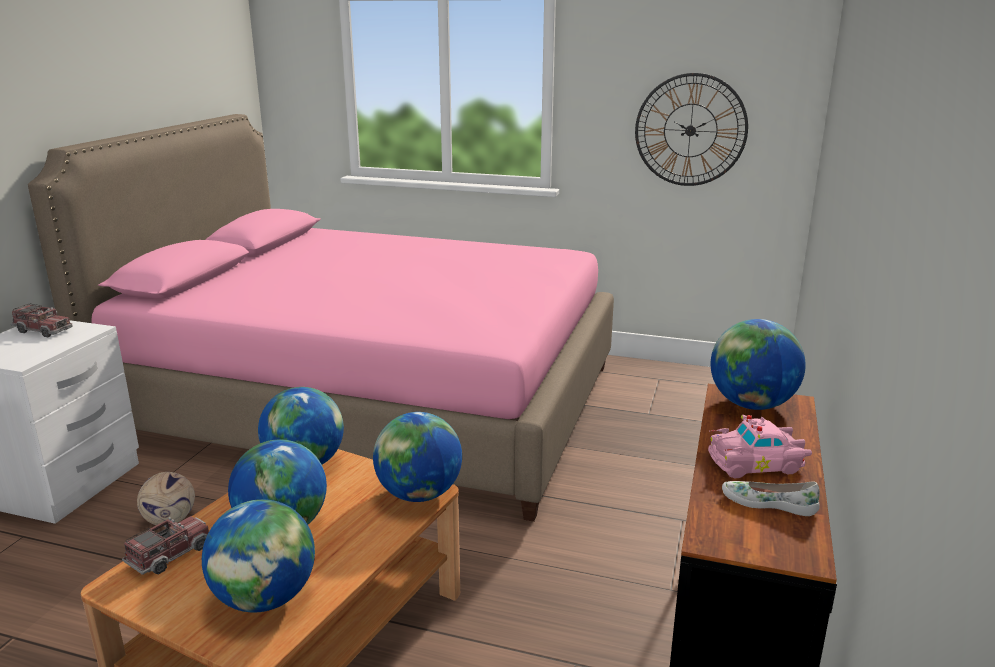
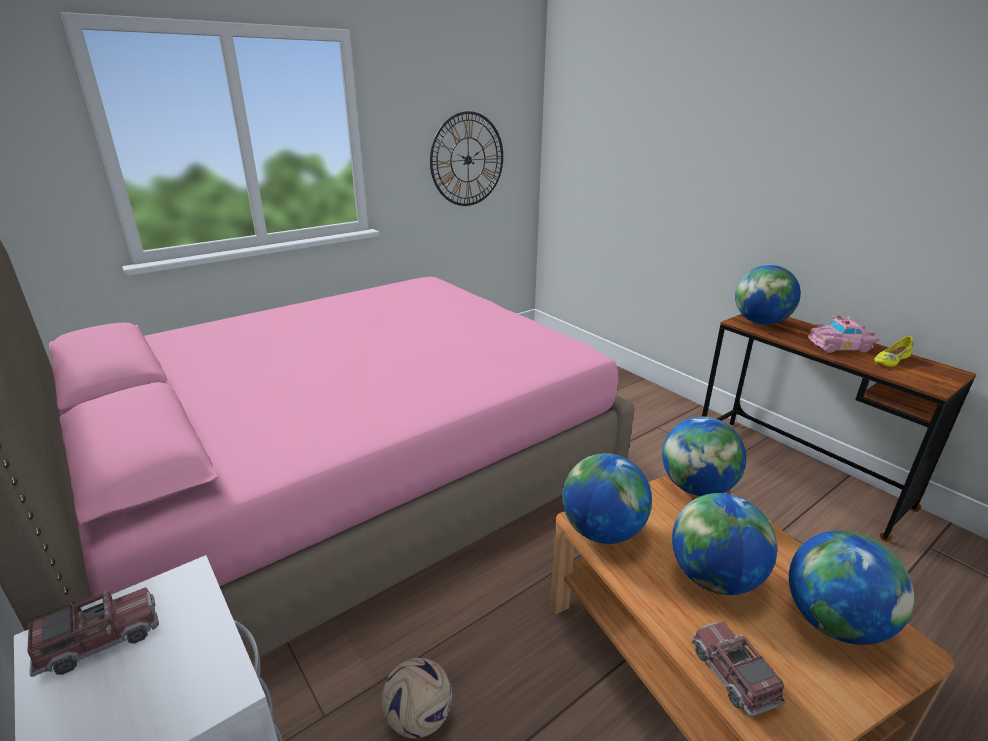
camera: 55 degrees left, 5 degrees up
pink toy car [708,415,812,478] -> pink toy car turned 60 degrees clockwise [808,316,880,353]
white shoe [722,481,820,516] -> yellow shoe [874,336,913,366]

